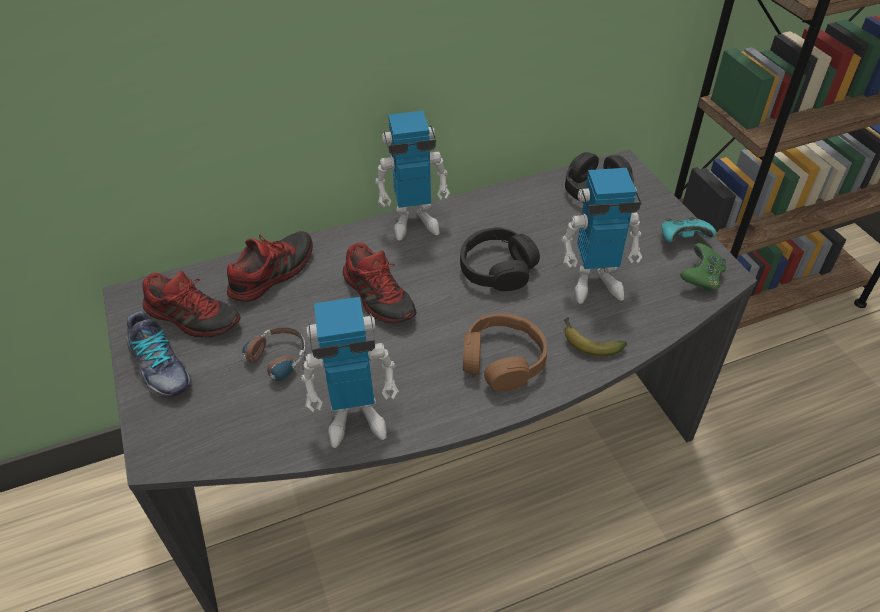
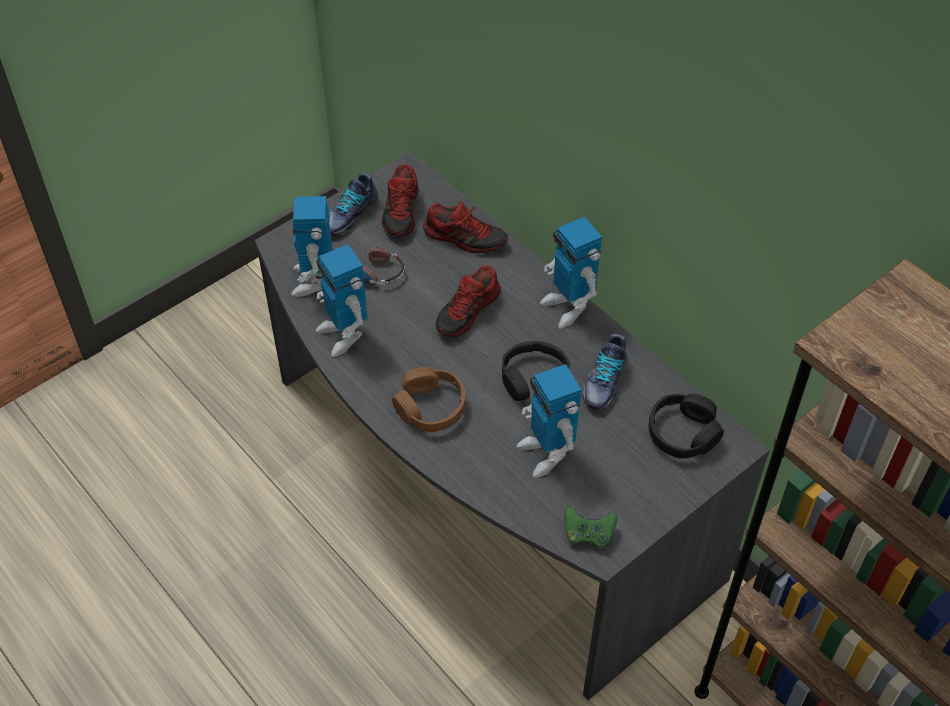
camera: 70 degrees right, 5 degrees up
banana [564,317,627,356] -> none
turquoise game controller [661,217,716,242] -> none
none -> toy robot [291,196,332,297]
none -> shoe [581,334,627,409]

